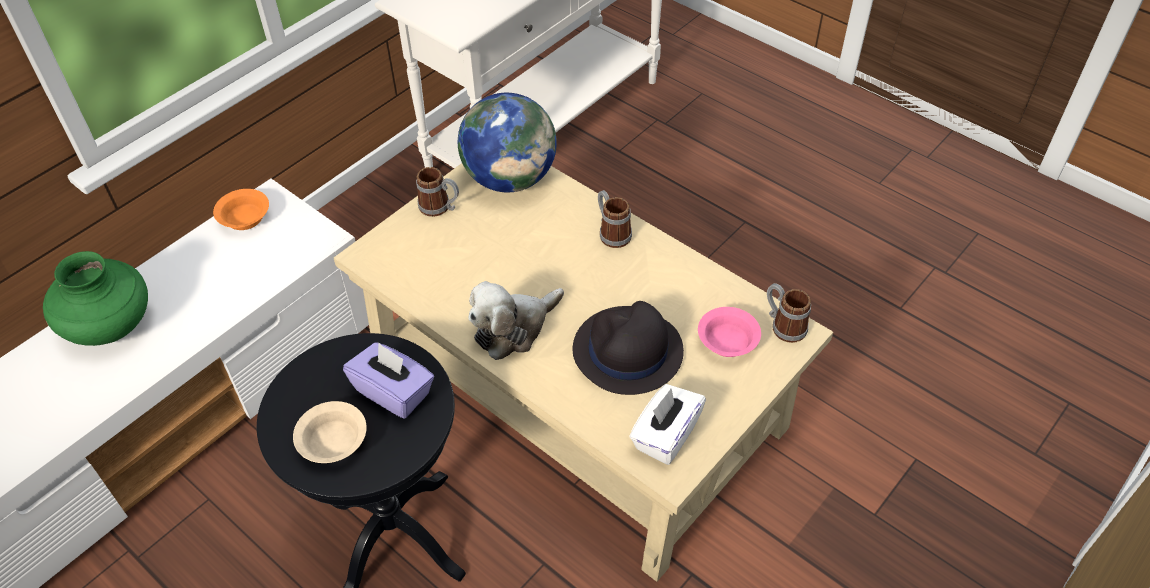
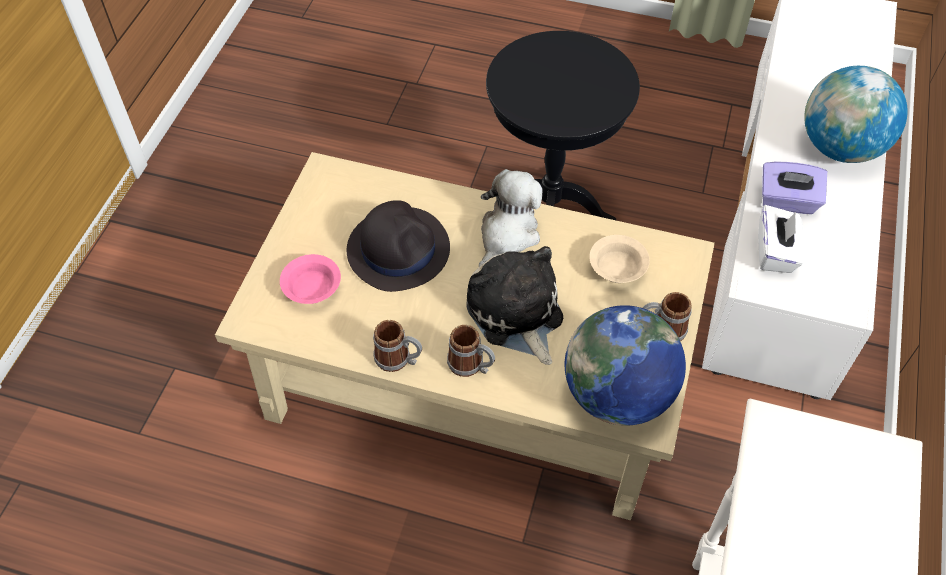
camera: 155 degrees right, 5 degrees up
green vase [43,251,148,346] -> globe [804,66,907,163]
orange bowl [213,189,269,230] -> none
beige bowl [293,401,367,463] -> beige bowl moved to [589,235,650,283]
purple tissue box [343,342,434,419] -> purple tissue box moved to [762,161,827,214]
white tissue box [629,384,706,465] -> white tissue box moved to [758,205,805,273]
mug [767,283,811,343] -> mug moved to [373,320,422,372]
none -> plush toy [466,246,563,365]

